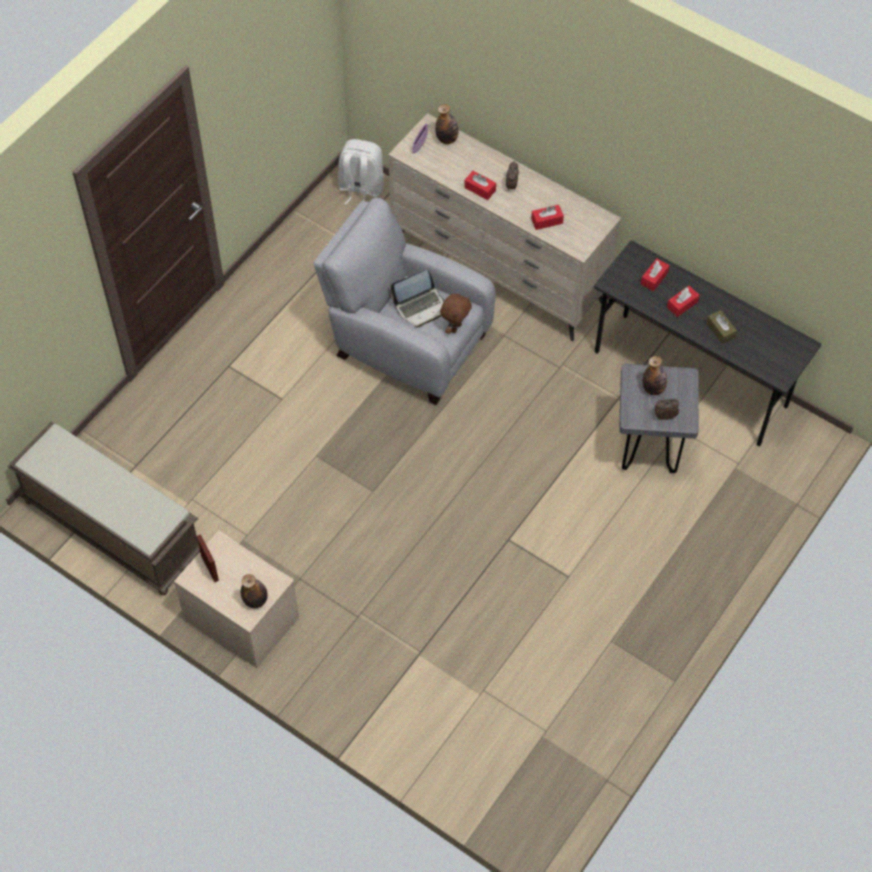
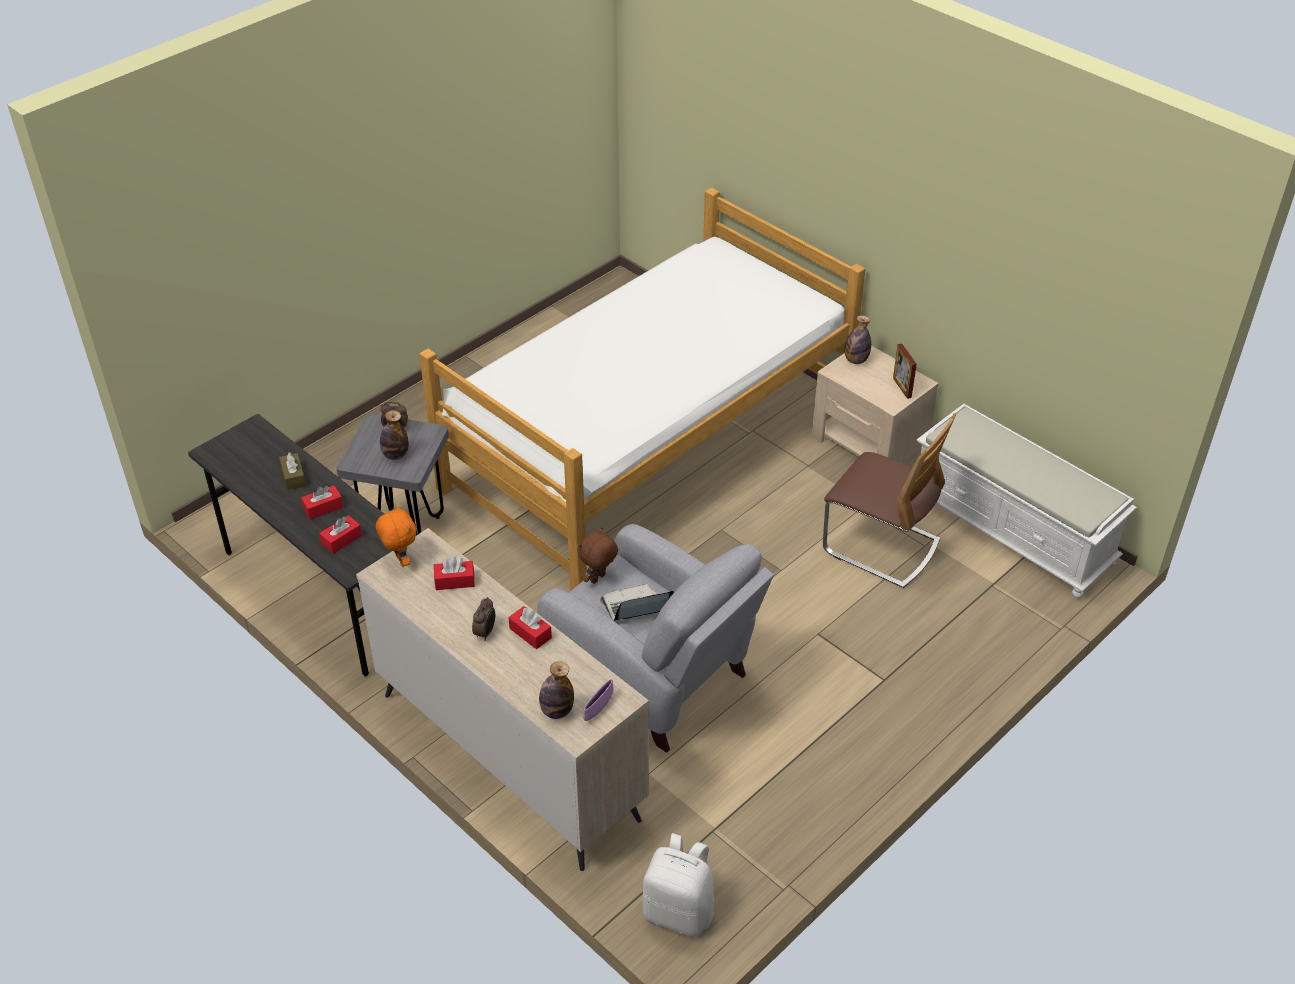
camera: 170 degrees left, 15 degrees down
brown bench [7,421,200,595] -> white bench [916,404,1137,598]
none -> orange plush toy [376,505,416,567]
none -> bed [419,188,865,590]
none -> chair [823,413,956,588]

